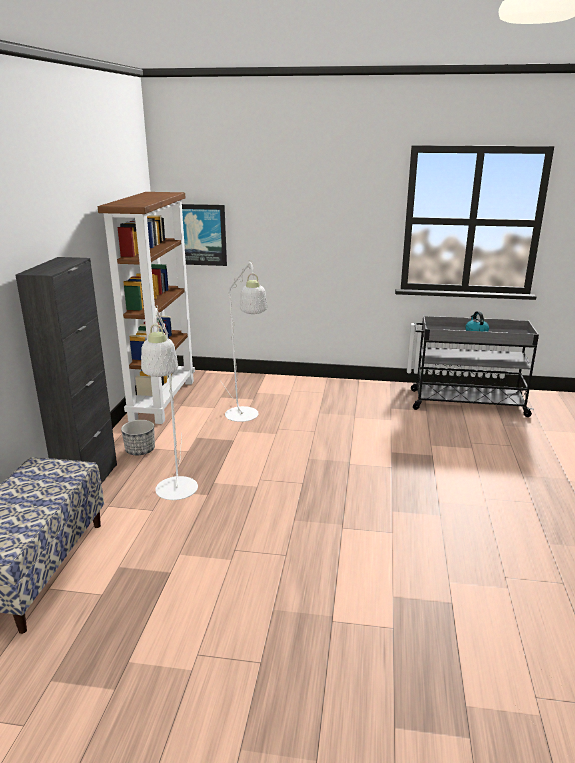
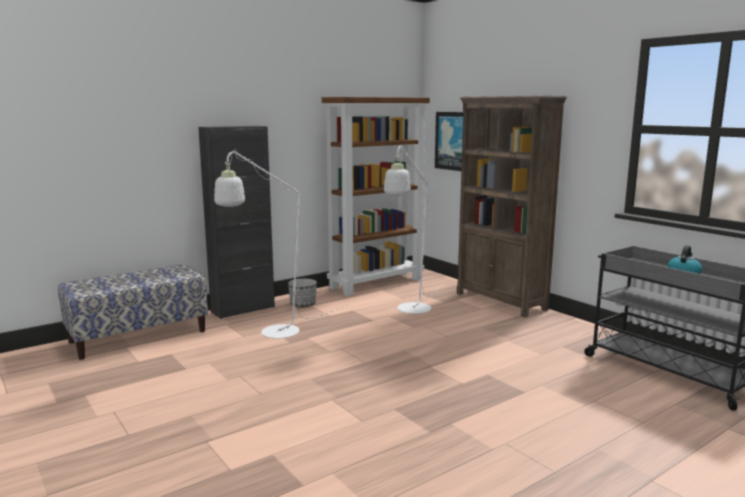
camera: 45 degrees right, 10 degrees down
none -> brown bookcase [457,96,567,317]

